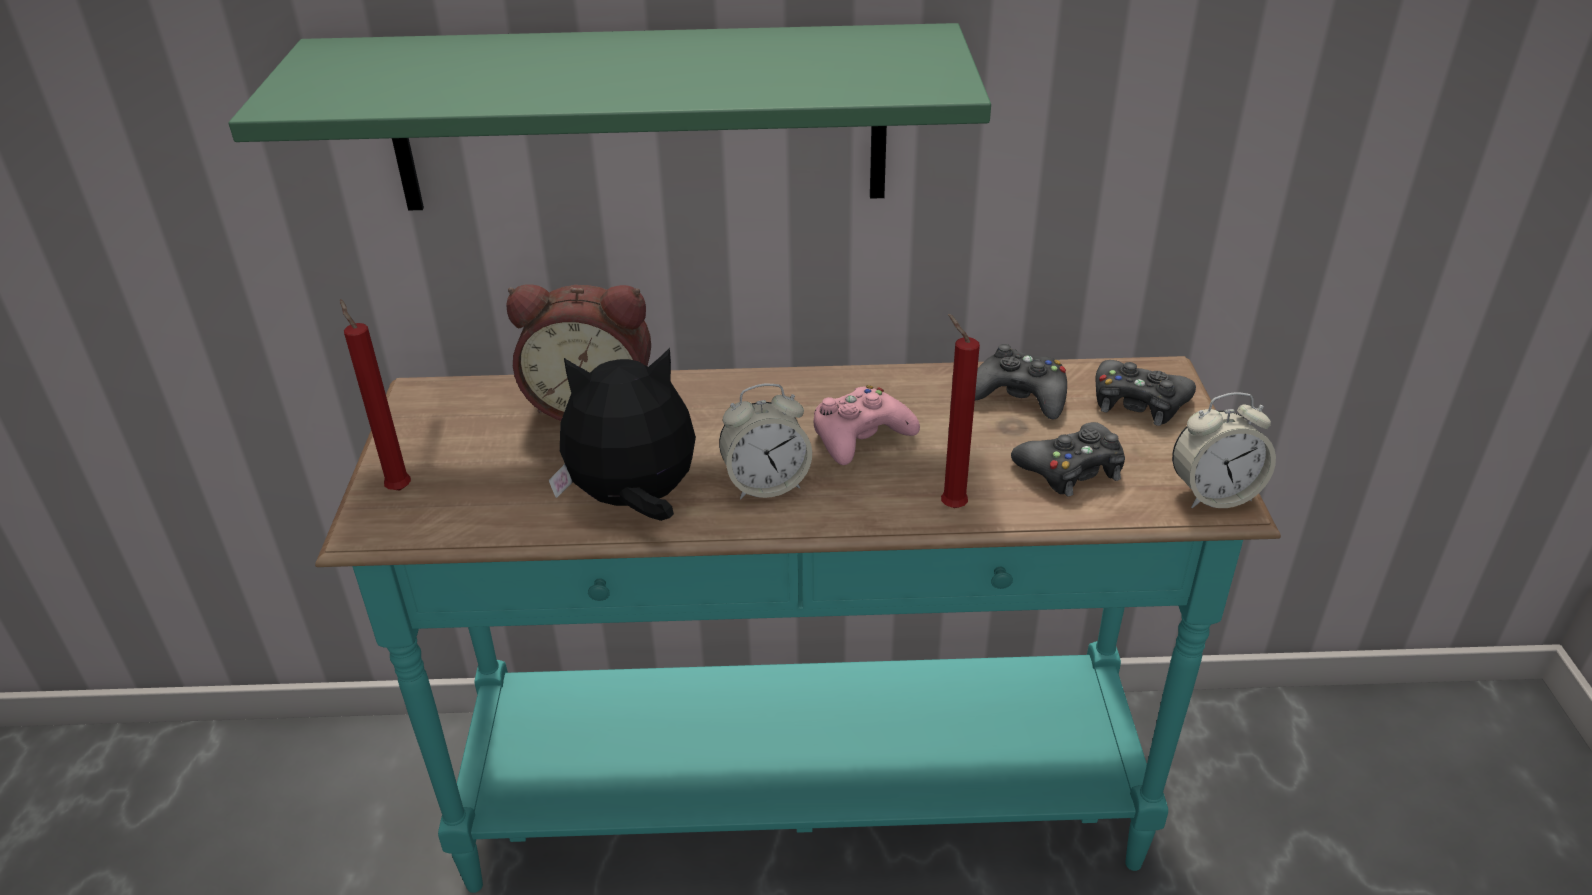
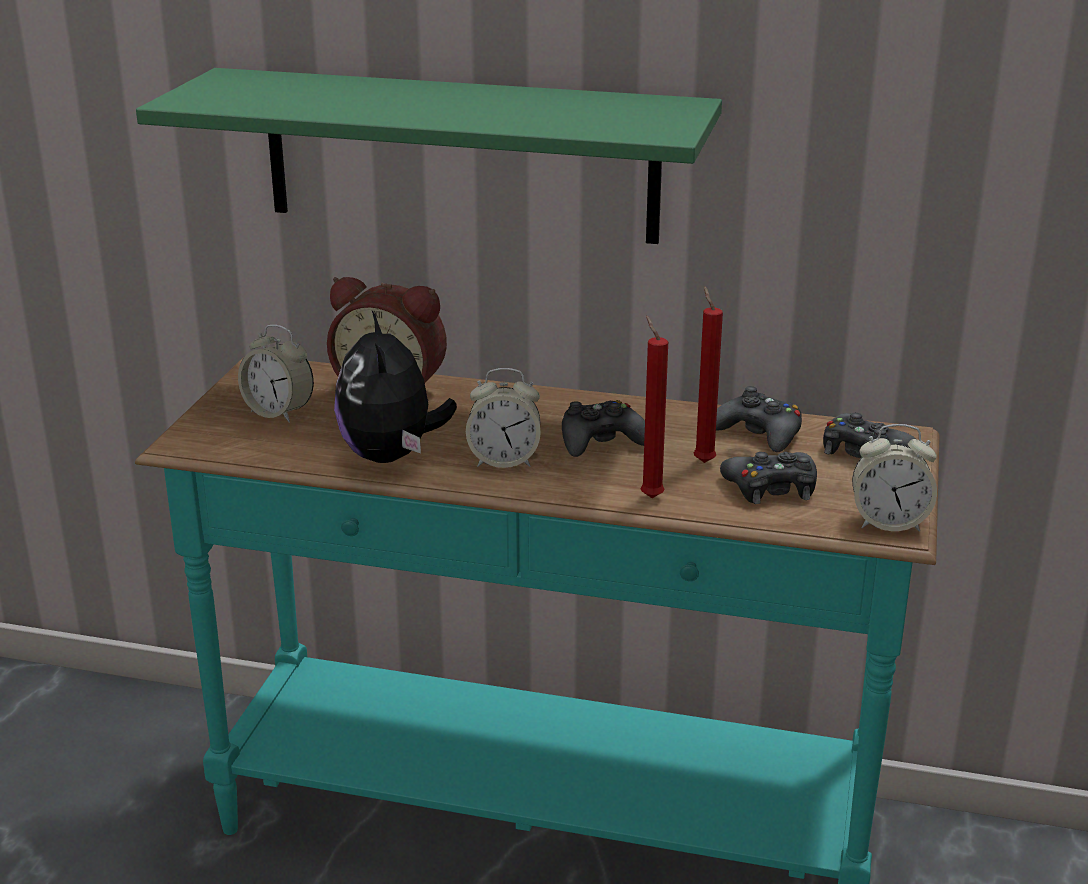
camera: 15 degrees right, 10 degrees down
red candle [340,299,411,491] -> red candle moved to [694,286,723,463]
plush toy [549,348,696,521] -> plush toy turned 105 degrees counterclockwise [334,311,457,463]
pink game controller [814,385,920,465] -> black game controller [562,400,645,457]
none -> alarm clock [238,325,314,423]

